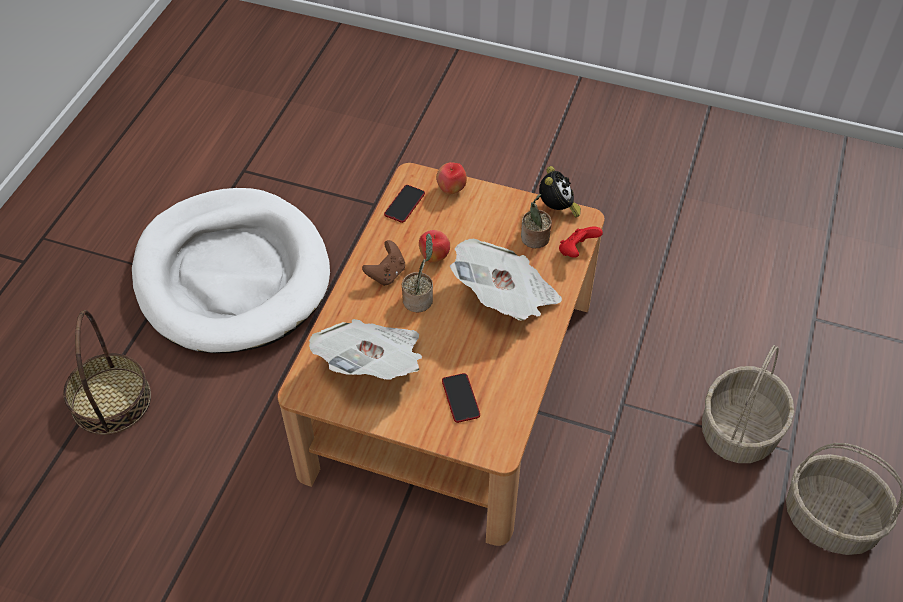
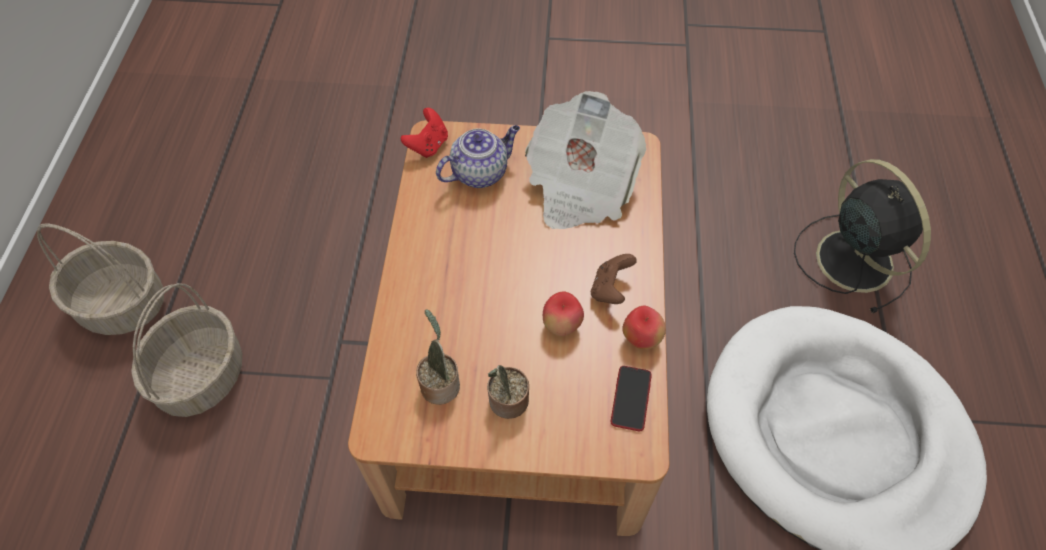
camera: 165 degrees right, 5 degrees up
basket [63,310,151,435] -> black fan [794,159,931,313]
potted plant [402,233,433,313] -> potted plant moved to [487,365,529,419]
apple [436,162,467,195] -> apple moved to [622,306,666,349]
phone [442,373,480,423] -> teapot [436,125,520,188]
newspaper [450,239,562,321] -> none
alarm clock [539,166,581,218] -> none
red game controller [559,226,603,258] -> red game controller moved to [401,108,448,158]

